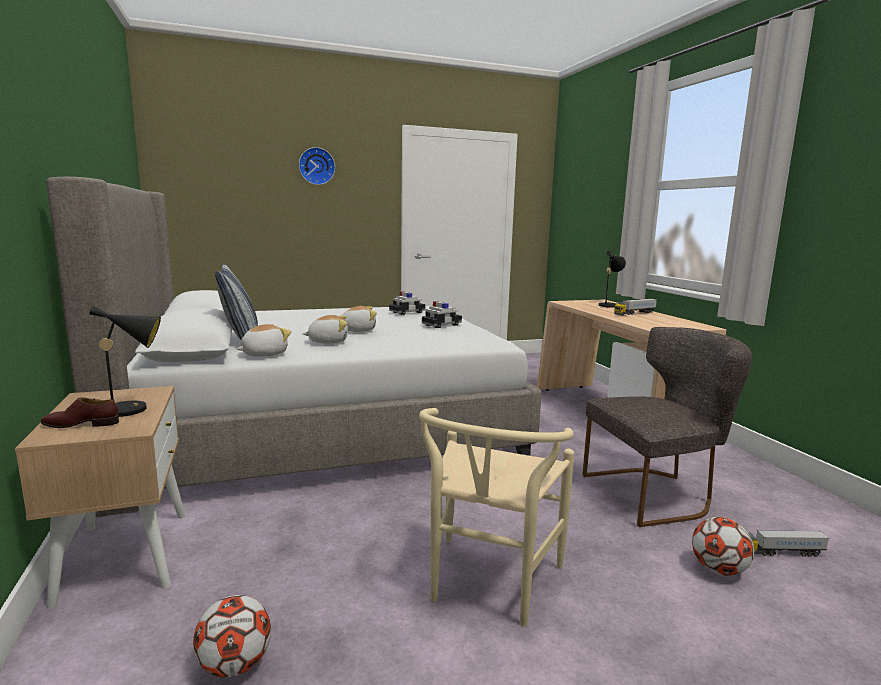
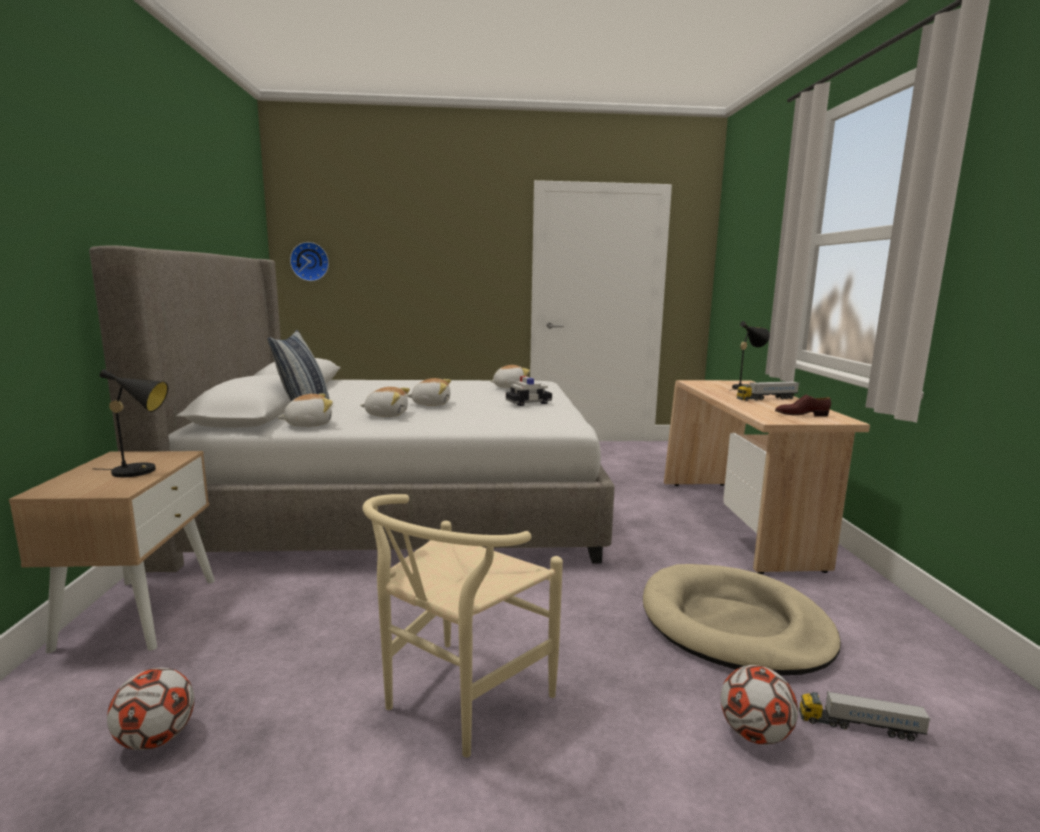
camera: 15 degrees right, 0 degrees up
brown shoe [40,397,119,428] -> brown shoe moved to [775,394,831,417]
wall clock [299,147,335,185] -> wall clock moved to [290,242,329,281]
toy car [389,291,426,315] -> plush toy [490,365,530,388]
grey chair [582,327,752,527] -> beige dog bed [643,564,841,676]

